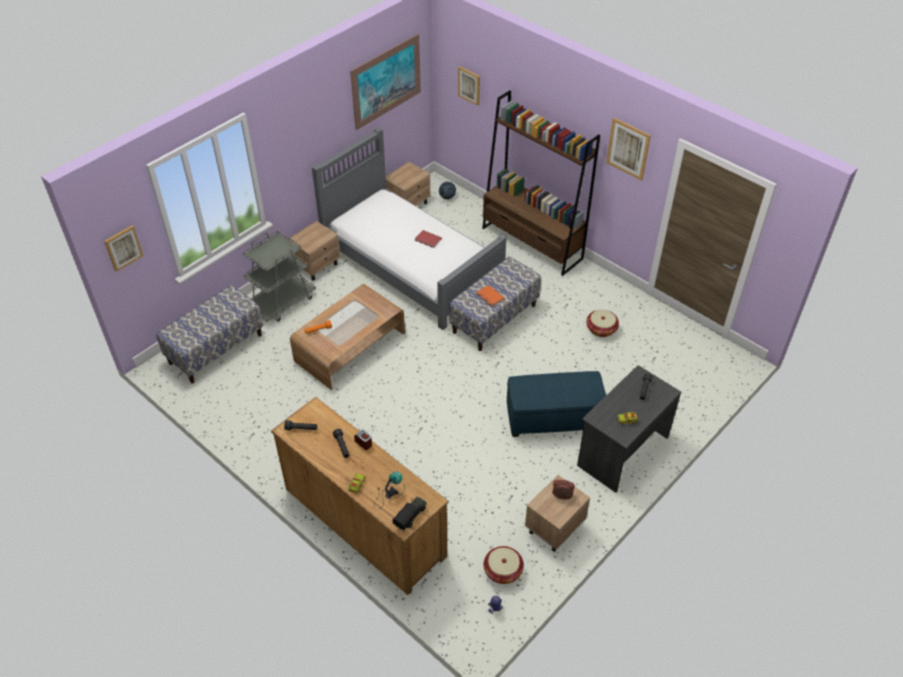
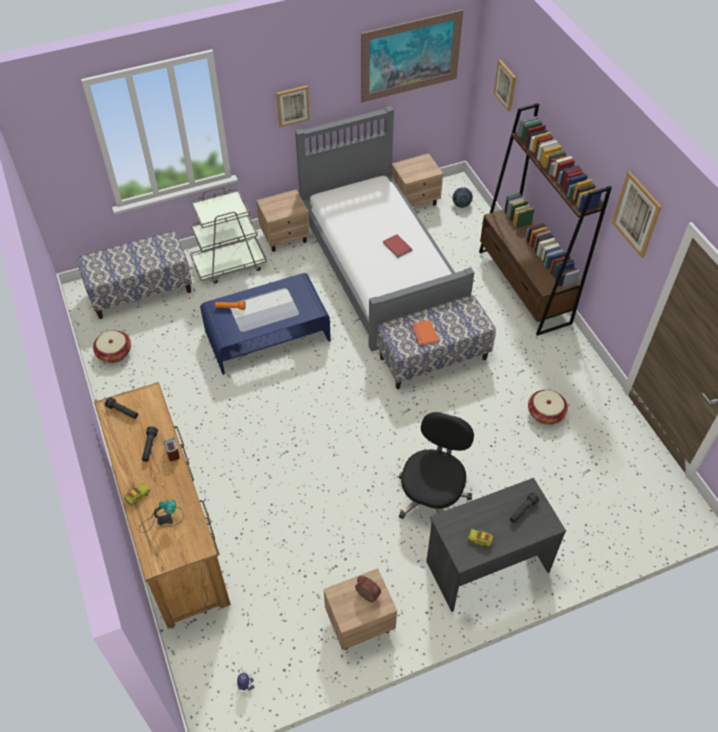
camera: 25 degrees right, 5 degrees up
picture [104,225,143,272] -> picture moved to [276,85,310,127]
brown coffee table [290,284,405,390] -> blue coffee table [200,273,331,375]
toy truck [392,497,427,530] -> none
basket [483,546,524,584] -> basket moved to [93,330,131,363]
blue ottoman [507,371,606,437] -> black office chair [399,412,474,519]

